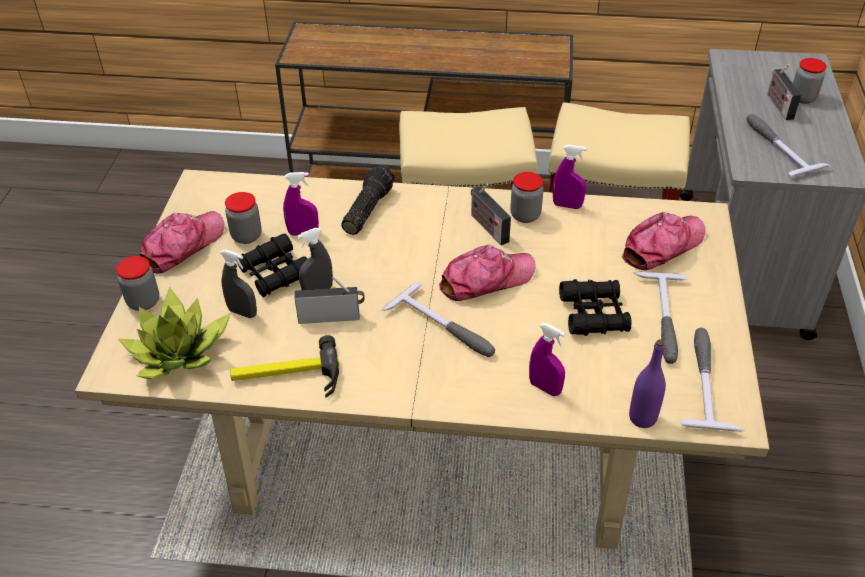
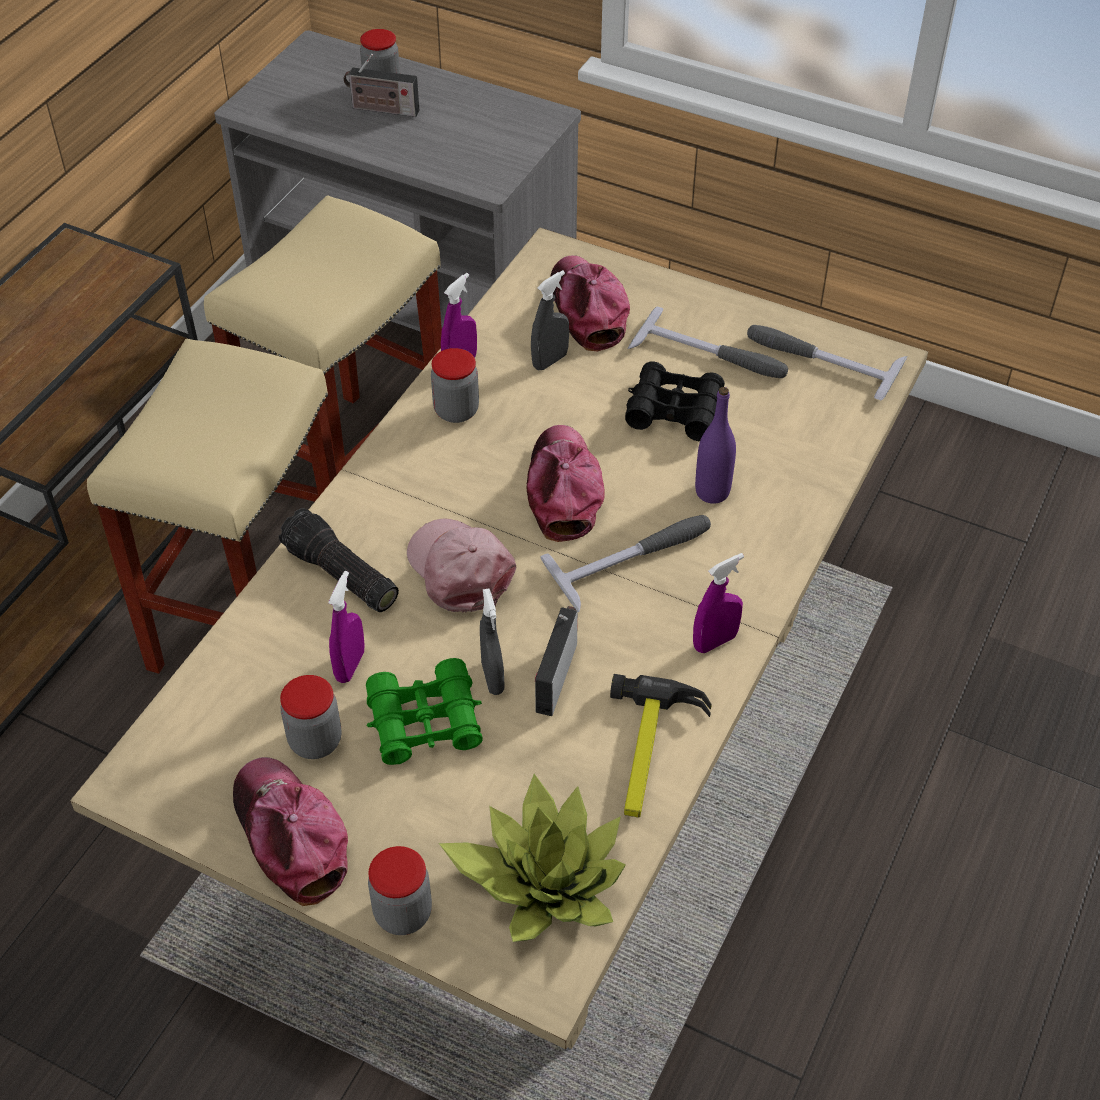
camera: 70 degrees left, 5 degrees up
grey spray bottle [220,249,257,318] -> grey spray bottle moved to [531,270,569,370]
black binoculars [238,233,308,297] -> green binoculars [366,658,483,765]
radio [471,184,511,245] -> none
purple spray bottle [529,323,566,396] -> purple spray bottle moved to [693,553,744,653]
purple bottle [629,340,666,428] -> purple bottle moved to [695,387,736,504]
hammer [746,114,831,176] -> none
none -> pink cap [407,519,516,613]

